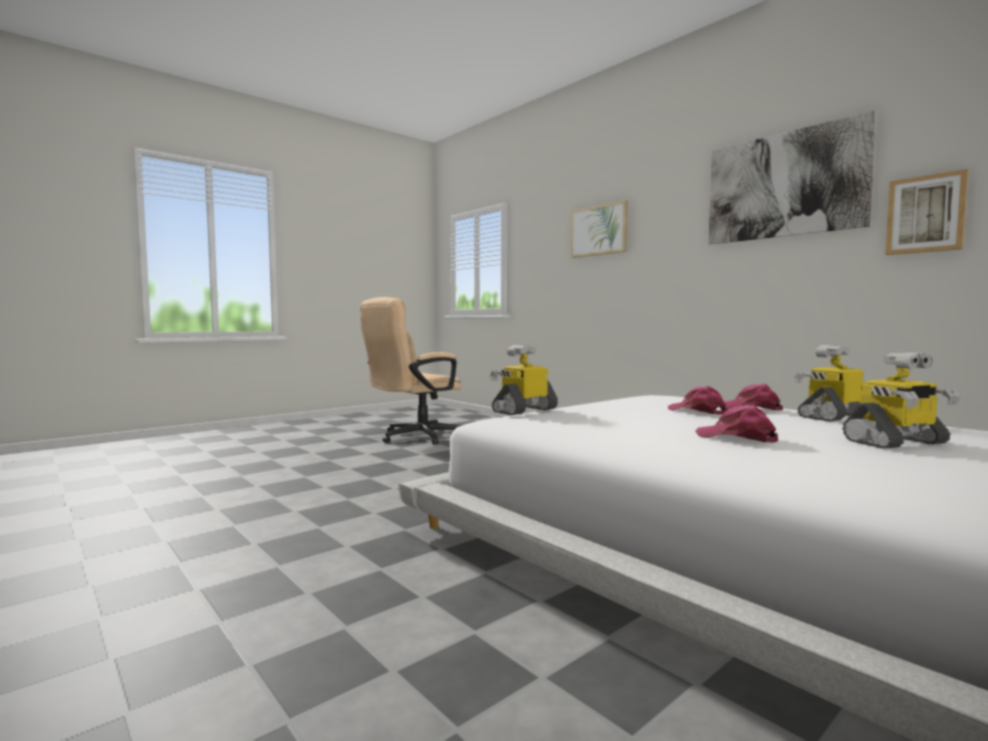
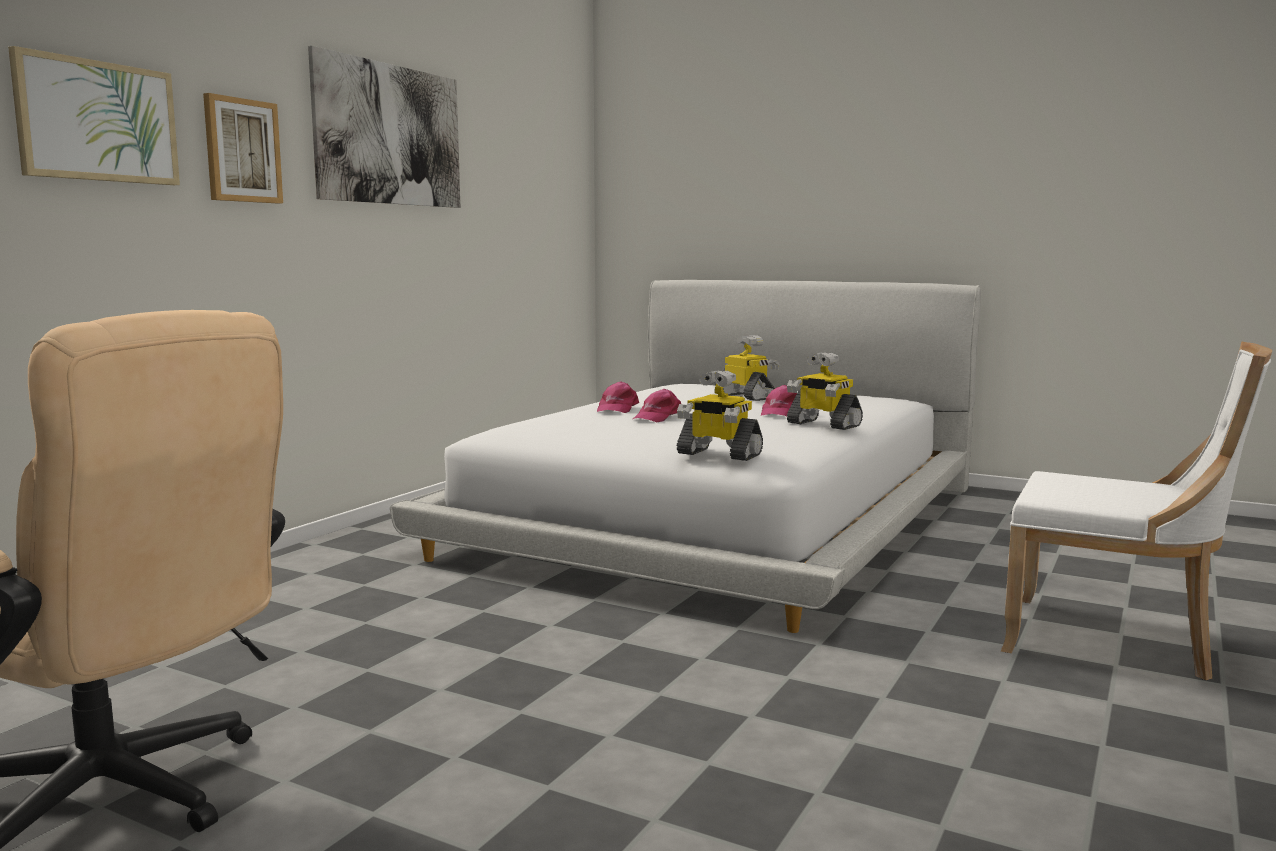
camera: 110 degrees left, 5 degrees up
toy robot [794,345,865,421] -> toy robot moved to [787,352,863,430]
picture [885,169,969,255] -> picture moved to [203,93,283,203]
none -> white chair [1001,342,1272,680]

